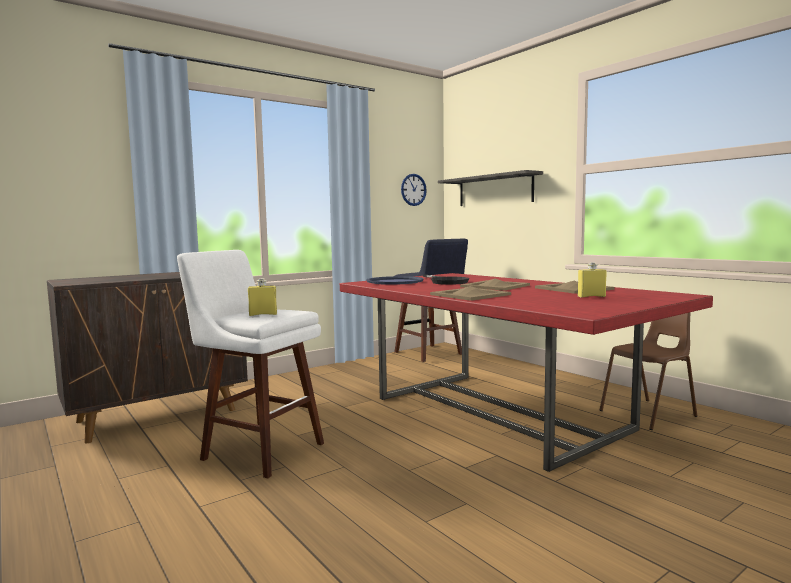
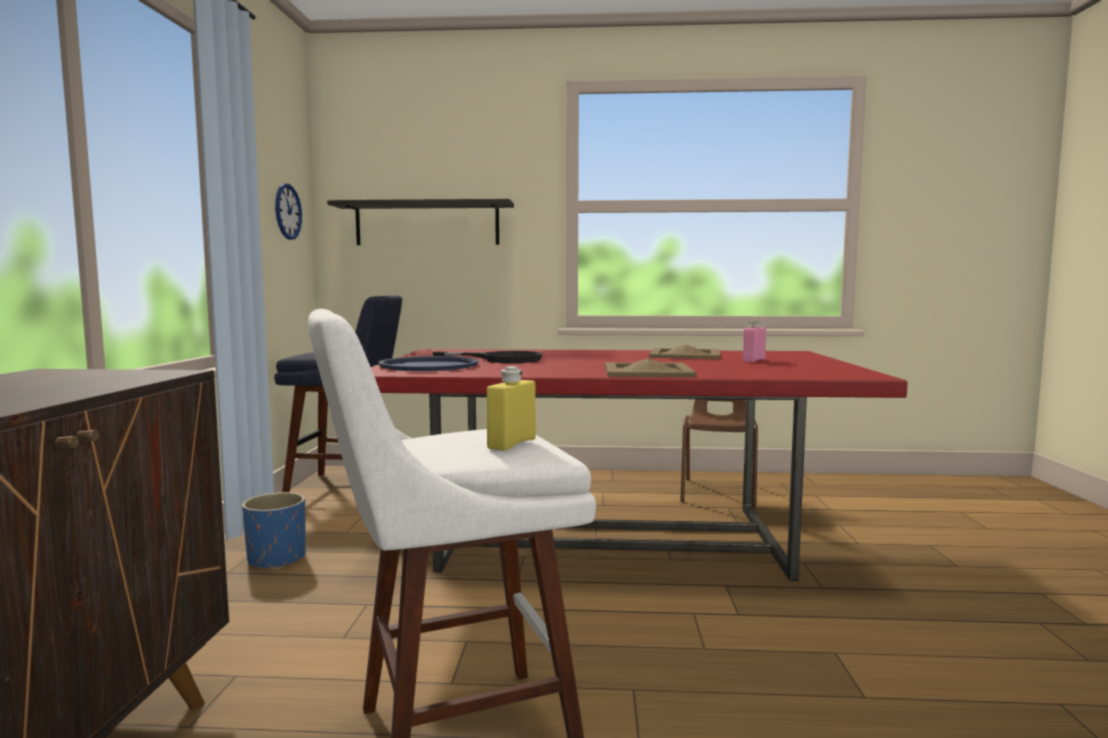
camera: 50 degrees left, 0 degrees up
beige tray [460,279,530,291] -> none
yellow bottle [578,262,607,298] -> pink bottle [743,319,766,362]
none -> blue planter [242,492,306,569]

